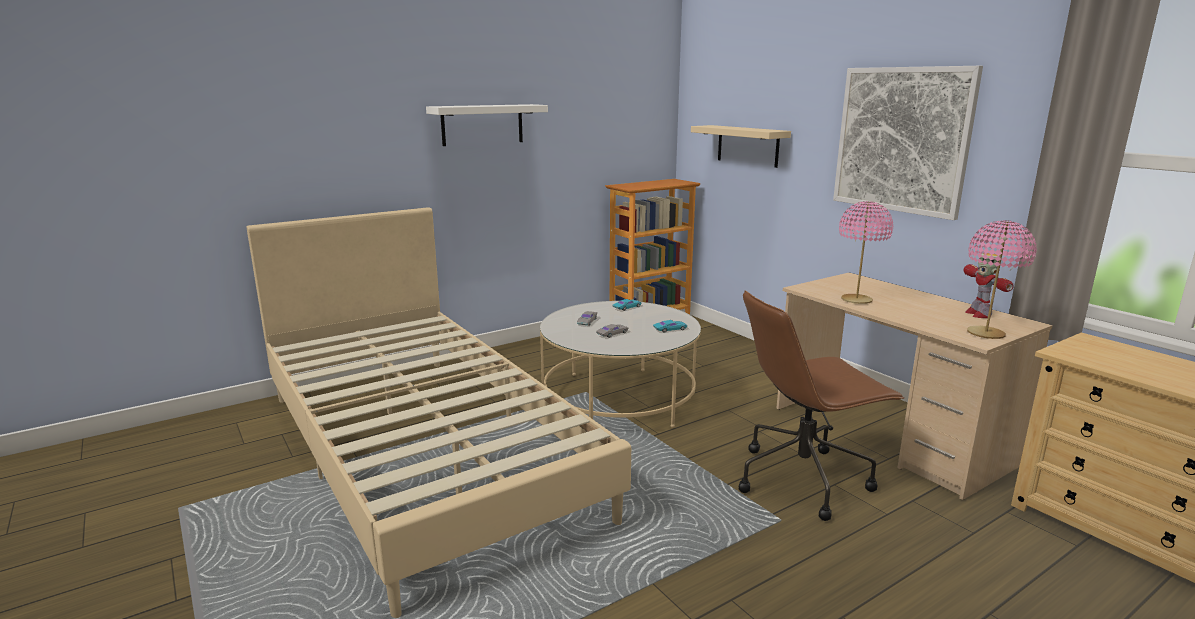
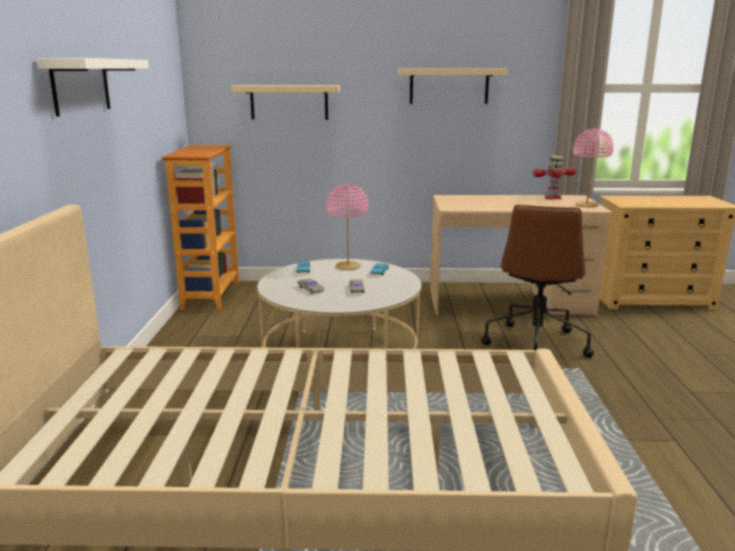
camera: 55 degrees left, 0 degrees up
picture [833,66,983,220] -> beige shelf [398,69,507,104]
pink table lamp [839,201,893,304] -> pink table lamp moved to [326,184,369,270]
toy robot [963,253,1014,318] -> toy robot turned 45 degrees counterclockwise [532,156,576,200]

